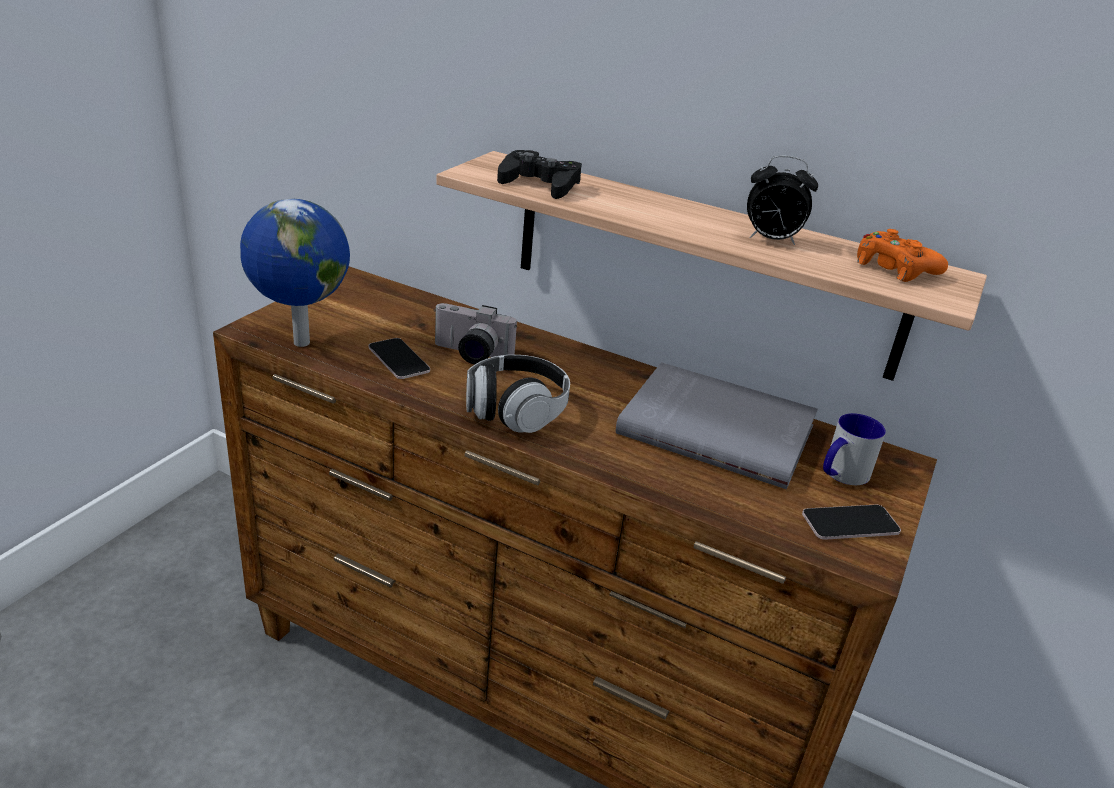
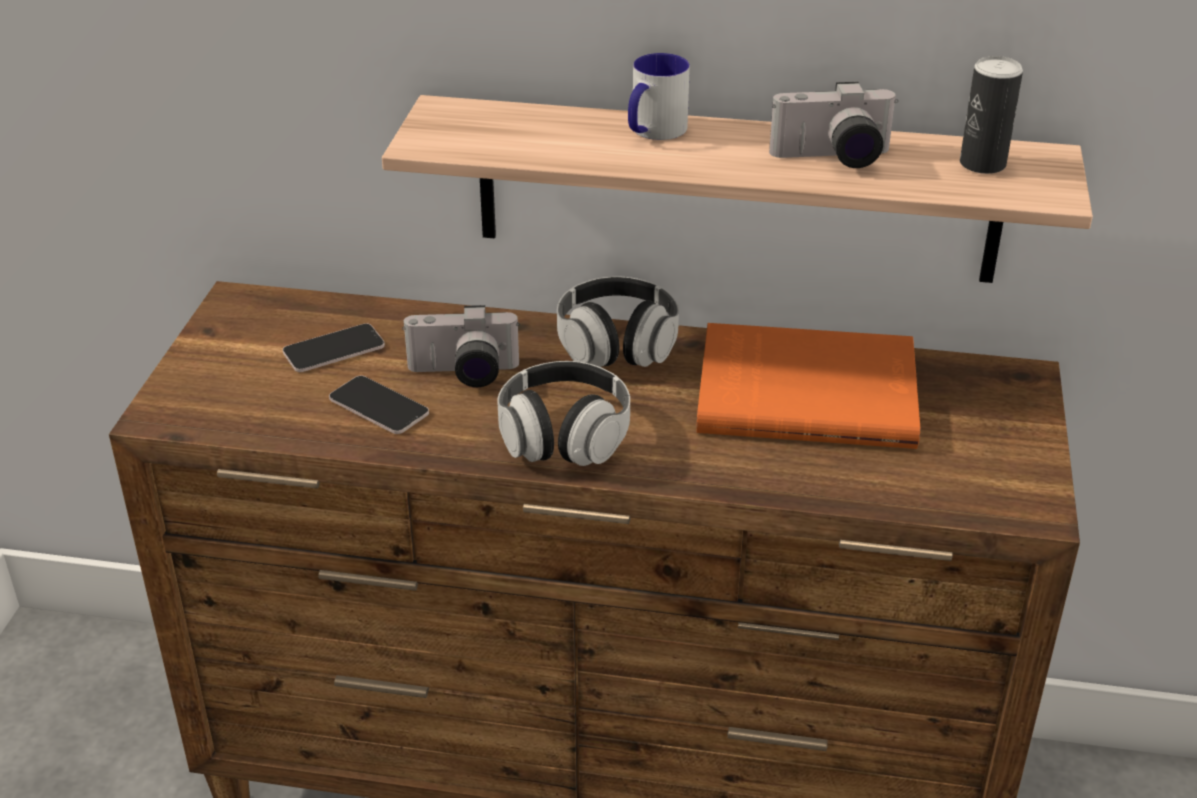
camera: 15 degrees left, 5 degrees up
globe [240,199,350,347] -> none
black game controller [497,150,582,199] -> none
grey book [616,362,818,489] -> orange book [696,323,920,449]
alarm clock [747,156,818,245] -> camera [769,82,898,168]
phone [802,505,901,540] -> phone moved to [283,323,385,372]
mug [823,413,886,485] -> mug moved to [628,53,690,140]
orange game controller [857,229,948,282] -> can [960,56,1023,174]
none -> headphones [557,276,679,367]

